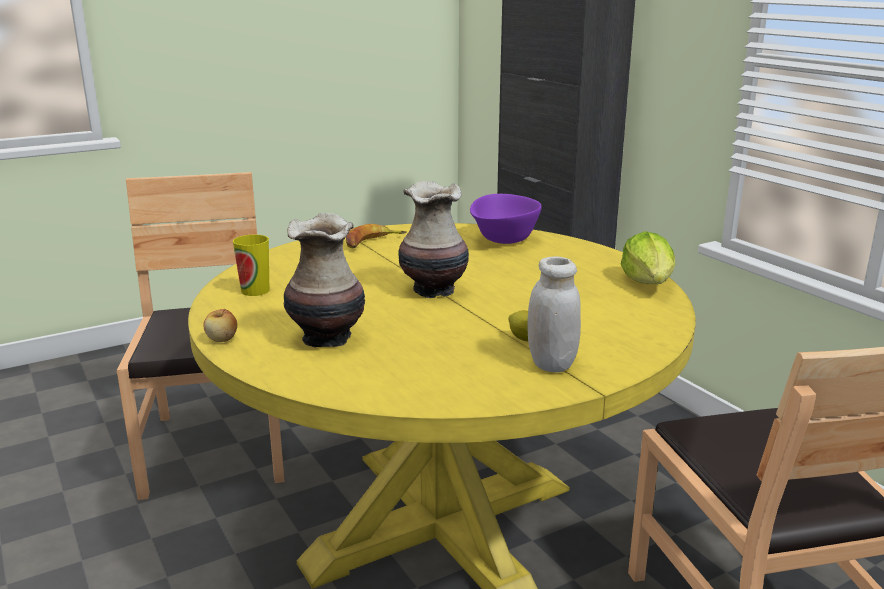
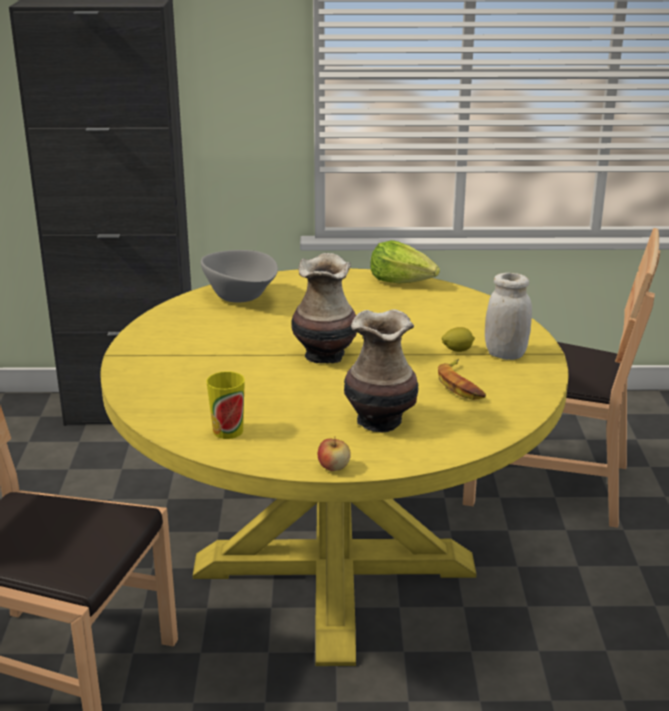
camera: 60 degrees left, 5 degrees up
banana [346,224,407,249] -> banana moved to [438,359,486,400]
purple bowl [470,194,542,244] -> grey bowl [201,250,278,302]

